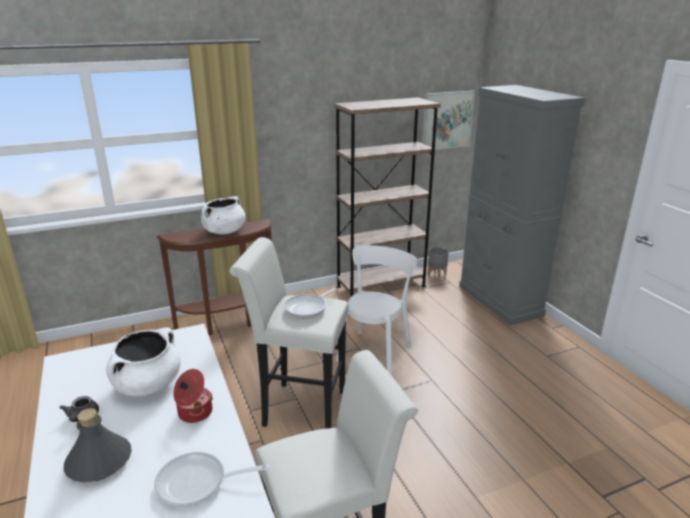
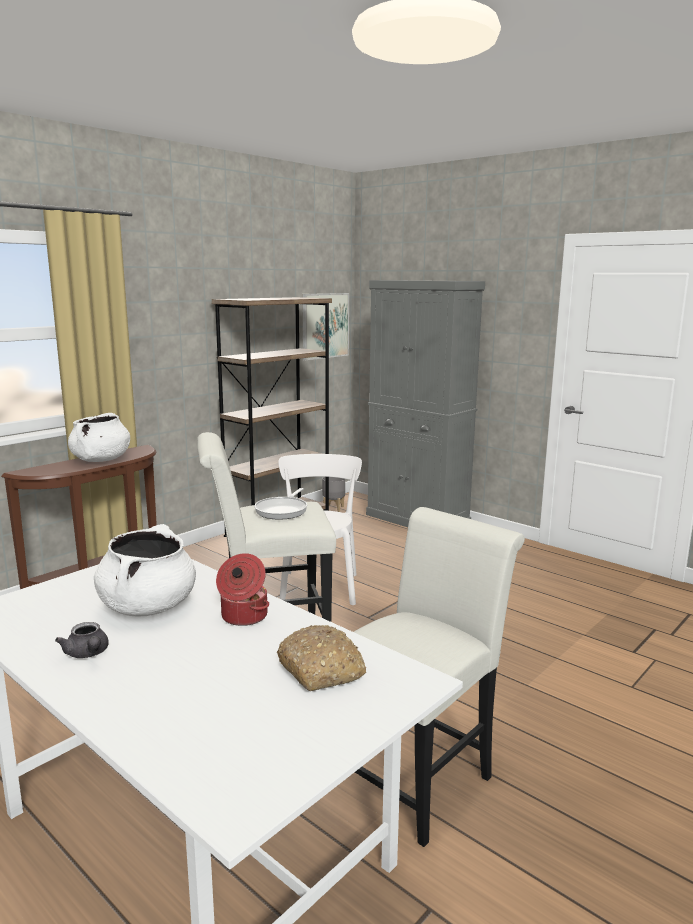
camera: 25 degrees left, 10 degrees down
grey bottle [64,408,132,482] -> none
frying pan [154,452,270,507] -> bread [277,625,366,691]

